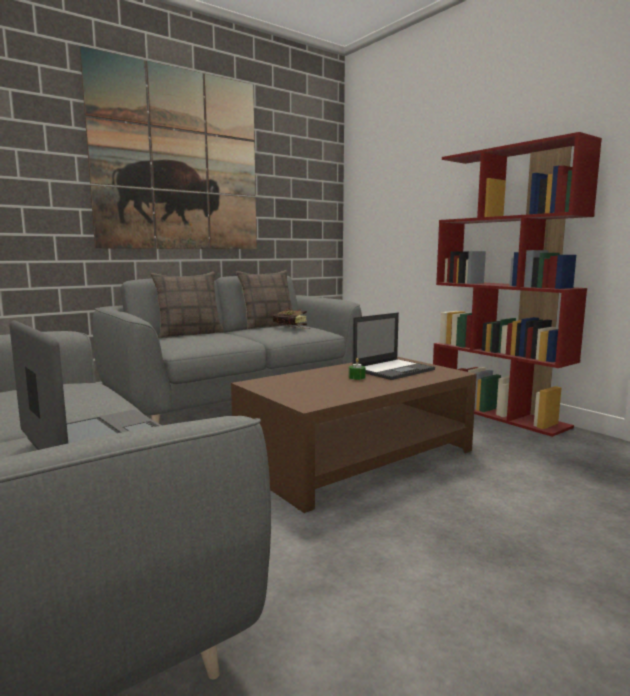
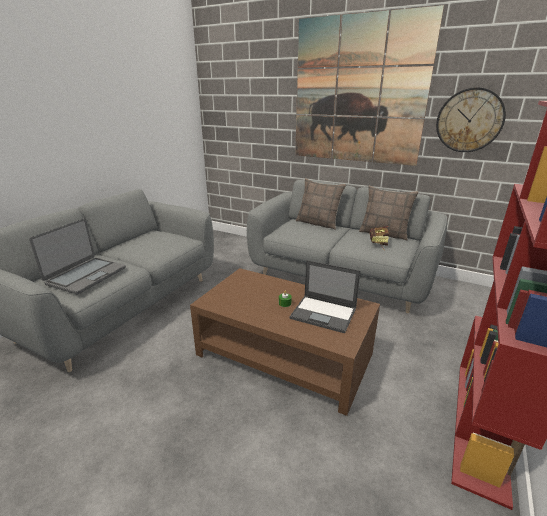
camera: 65 degrees right, 15 degrees up
none -> wall clock [436,87,506,152]

